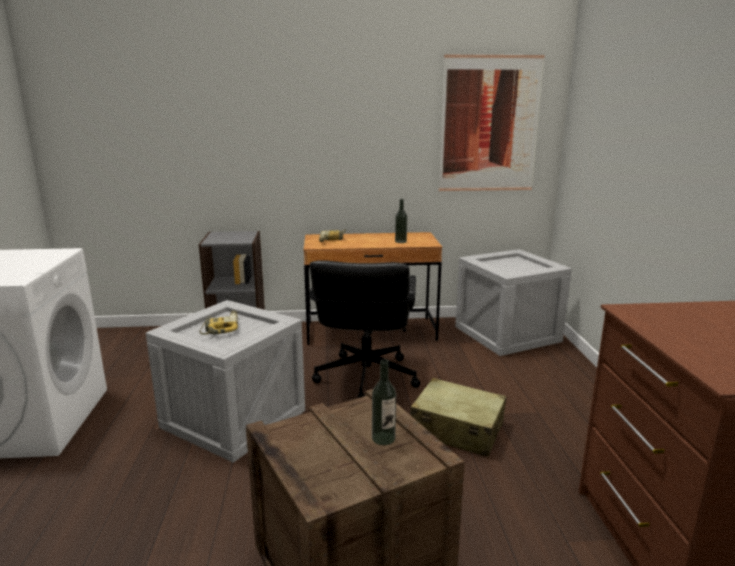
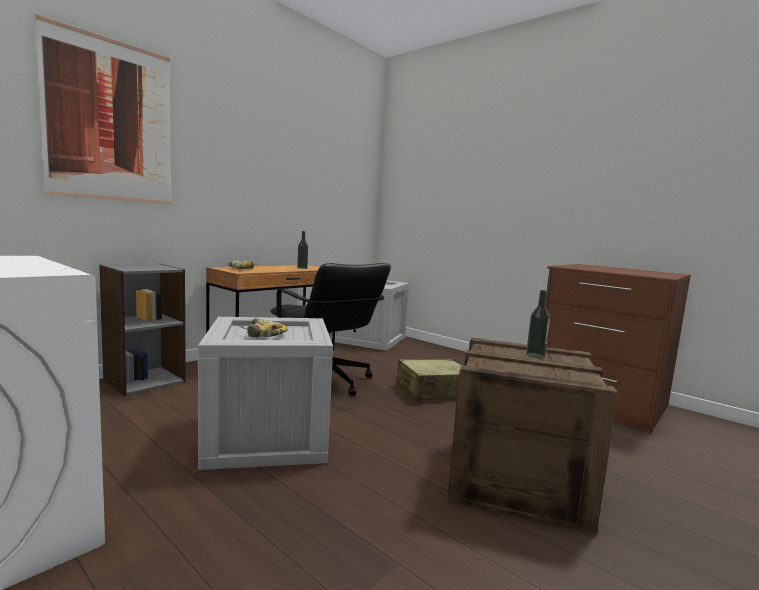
camera: 45 degrees left, 10 degrees down
picture [439,54,545,191] -> picture moved to [35,14,172,204]

